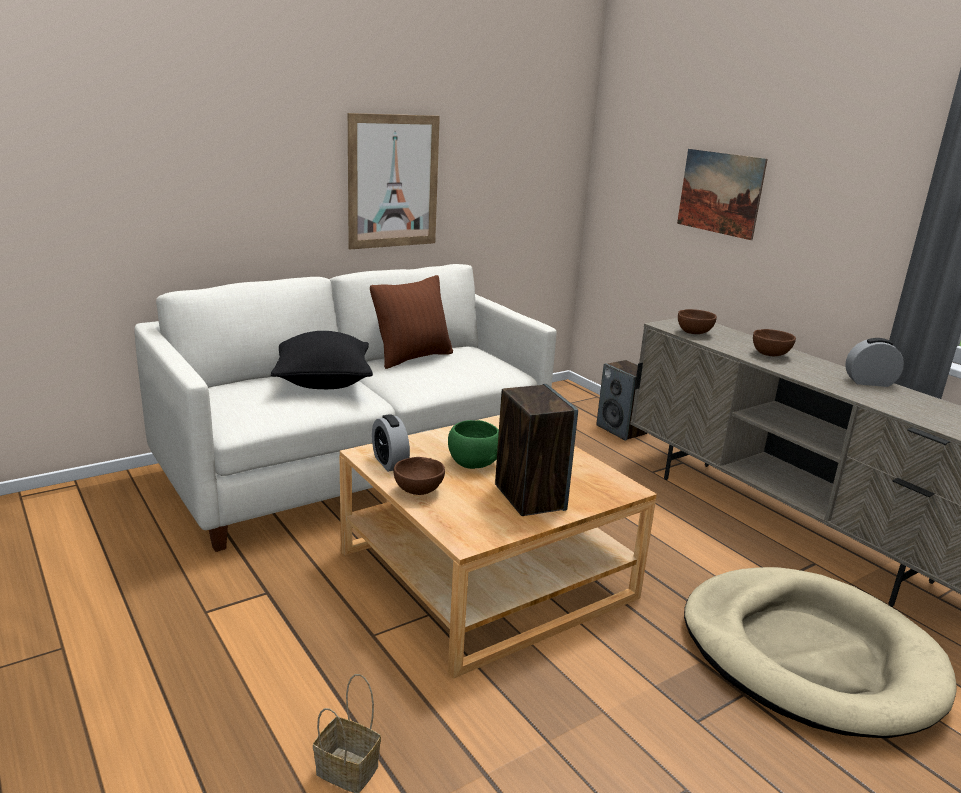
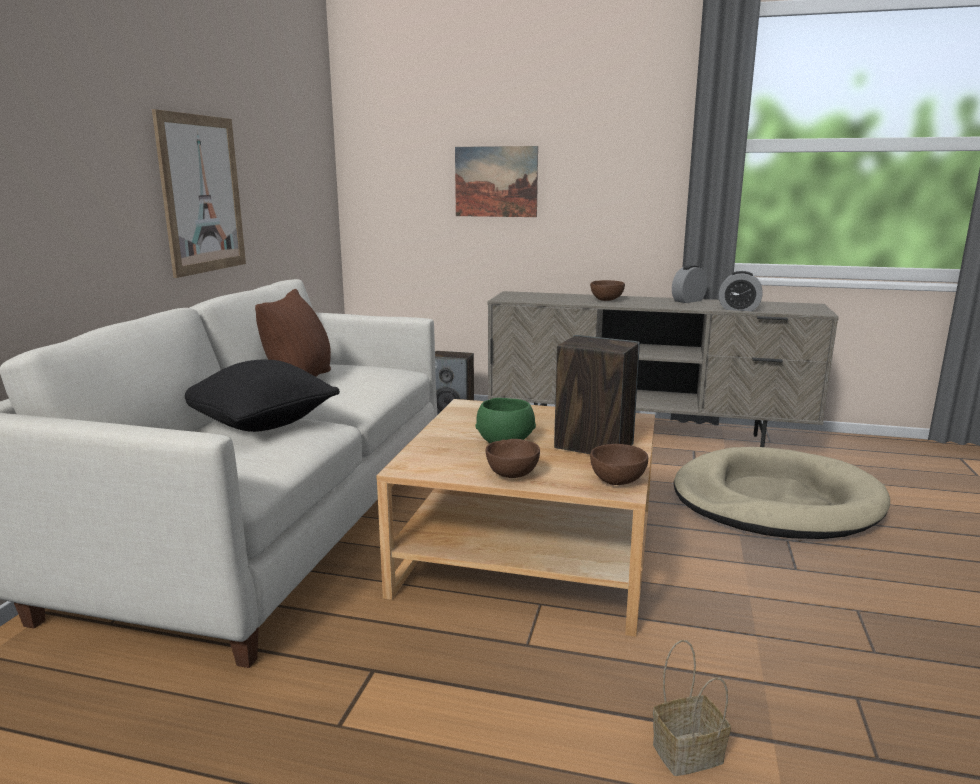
camera: 40 degrees left, 5 degrees down
alarm clock [372,414,410,472] -> alarm clock moved to [719,271,762,311]
brown bowl [678,309,717,334] -> brown bowl moved to [590,444,648,485]

